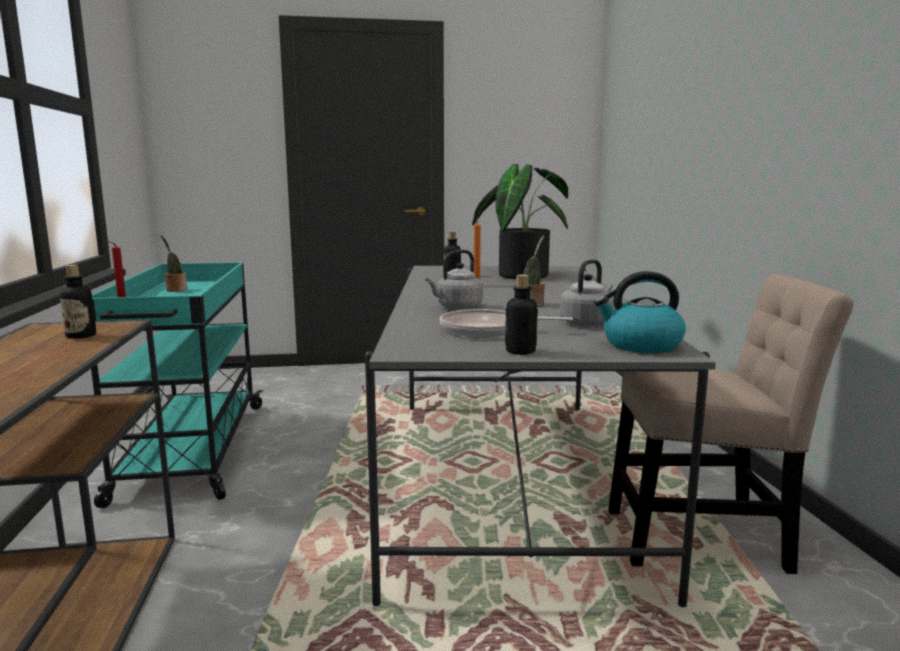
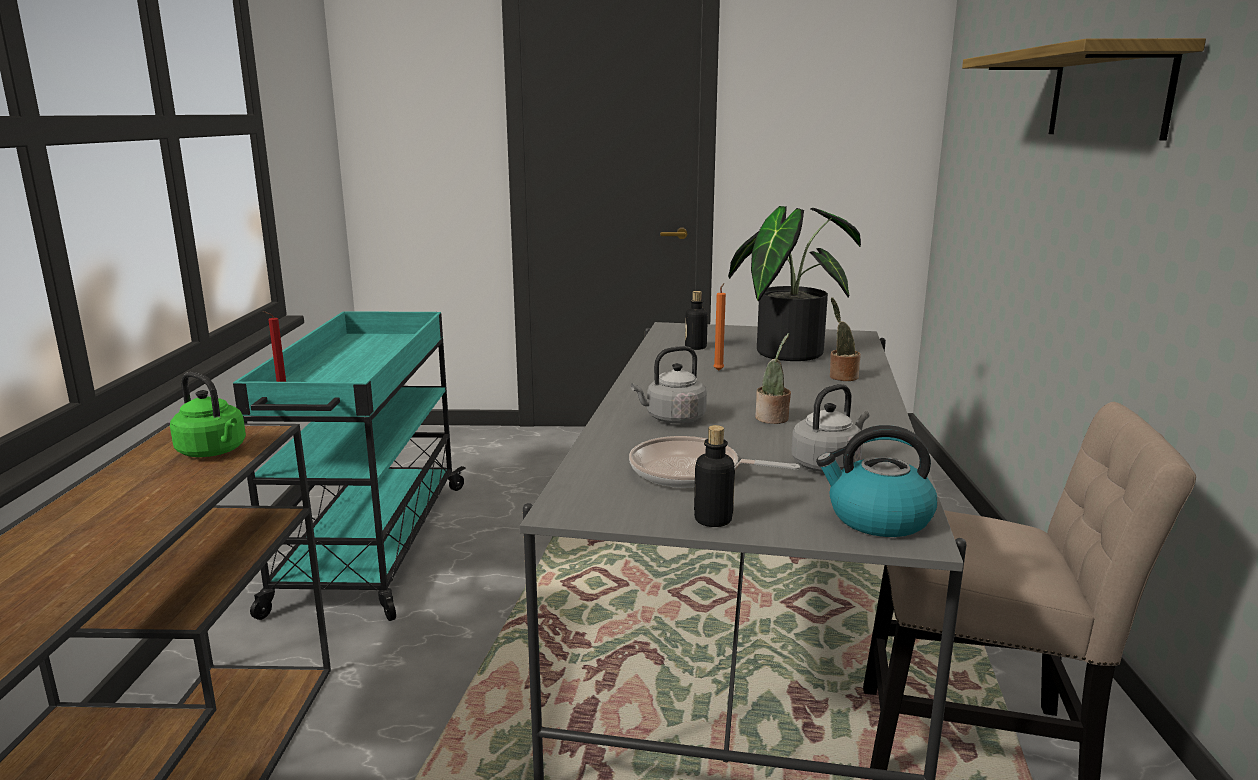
camera: 10 degrees right, 5 degrees up
bottle [60,265,96,339] -> green kettle [170,372,246,457]
potted plant [161,235,187,292] -> potted plant moved to [830,297,861,381]
none -> shelf [962,38,1206,141]

